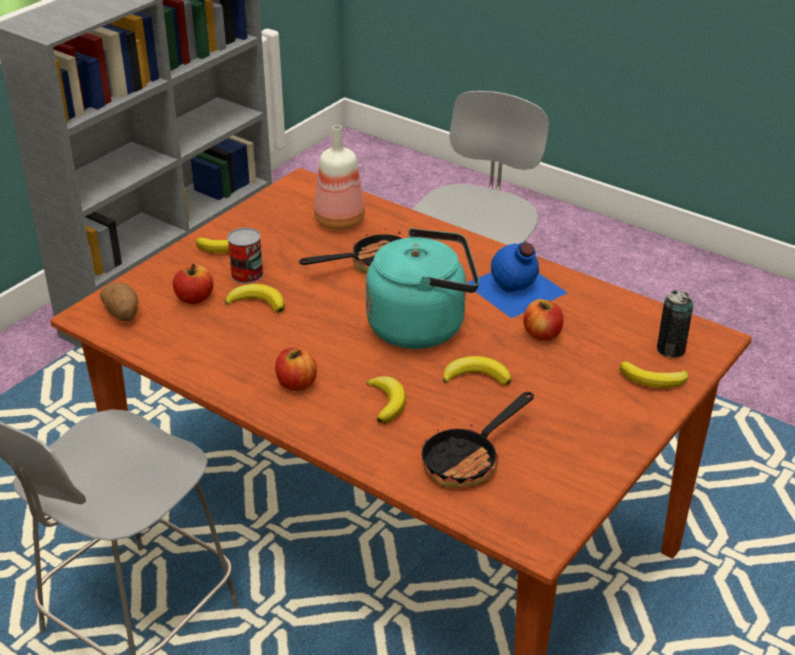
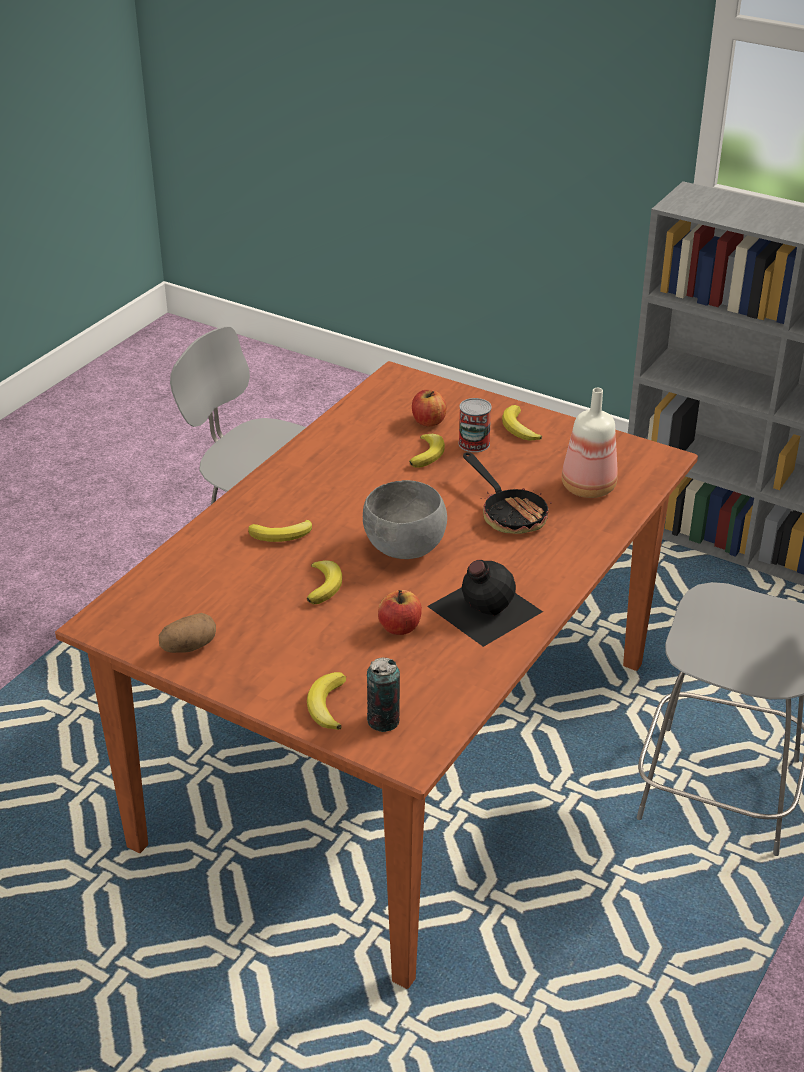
camera: 85 degrees right, 0 degrees up
potato [100,282,138,321] -> potato moved to [159,613,216,653]
apple [275,347,317,391] -> none
turquoise kettle [366,228,479,349] -> grey bowl [363,480,447,559]
frying pan [421,392,534,487] -> none
blue bottle [466,242,567,318] -> black bottle [427,560,543,647]

